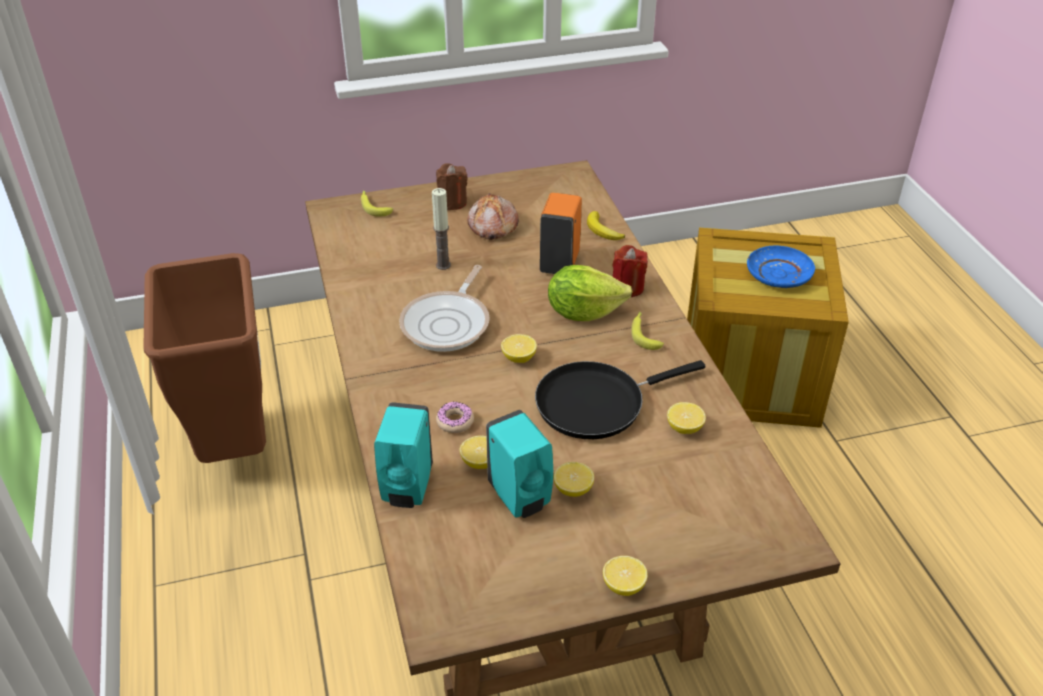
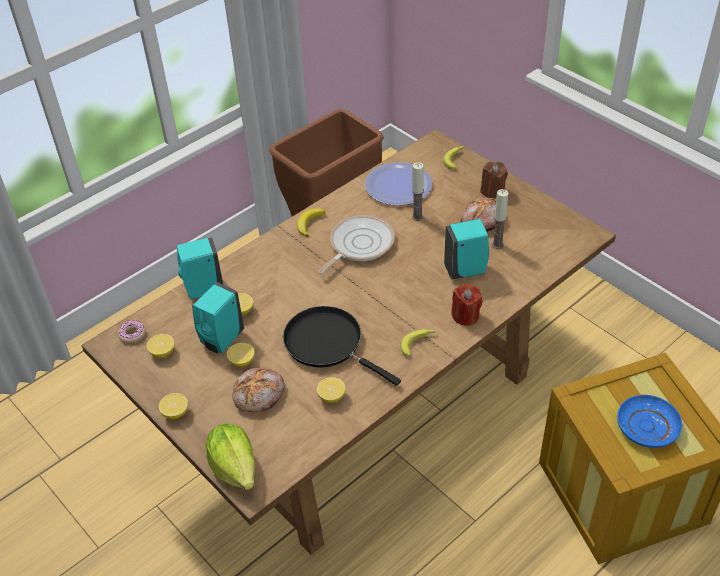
camera: 65 degrees right, 5 degrees up
frying pan [399,265,489,352] -> frying pan turned 135 degrees clockwise [318,215,395,274]
donut [436,401,474,433] -> donut moved to [118,321,145,343]
lemon [501,334,537,363] -> lemon moved to [147,334,175,358]
orange soap dispenser [540,193,582,274] -> turquoise soap dispenser [444,219,489,280]
lettuce [548,265,633,321] -> lettuce moved to [206,424,255,490]
banana [587,211,625,240] -> banana moved to [297,208,326,237]
none -> bread [233,368,285,412]
none -> plate [365,162,432,206]
none -> candle [492,189,508,249]

